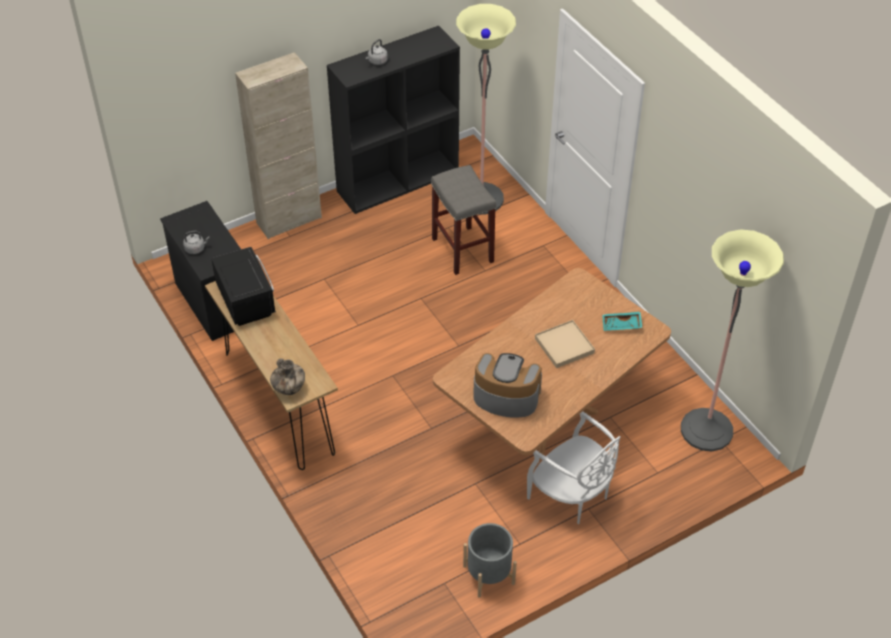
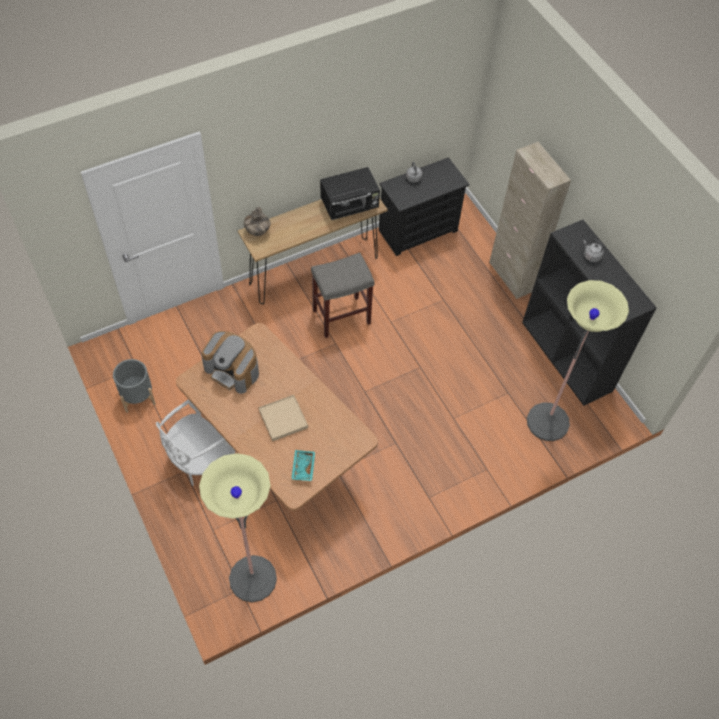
camera: 90 degrees right, 10 degrees up
grey stool [431,165,497,275] -> grey stool moved to [311,252,375,338]
coffee machine [473,353,542,418] -> coffee machine turned 105 degrees clockwise [201,331,259,394]

